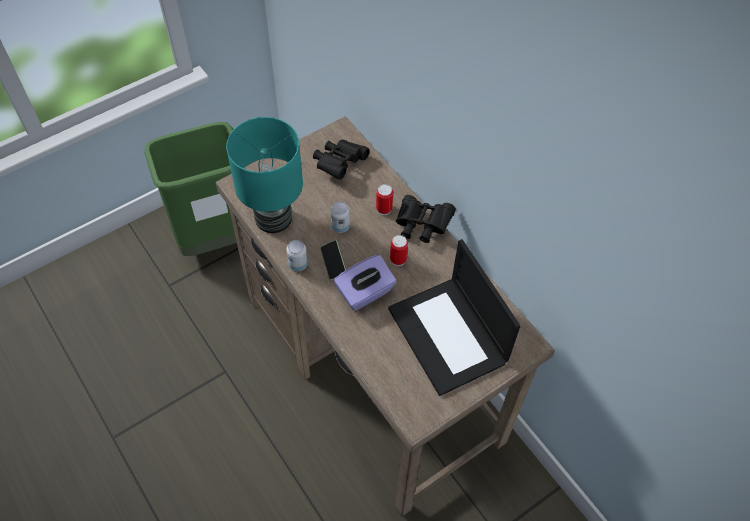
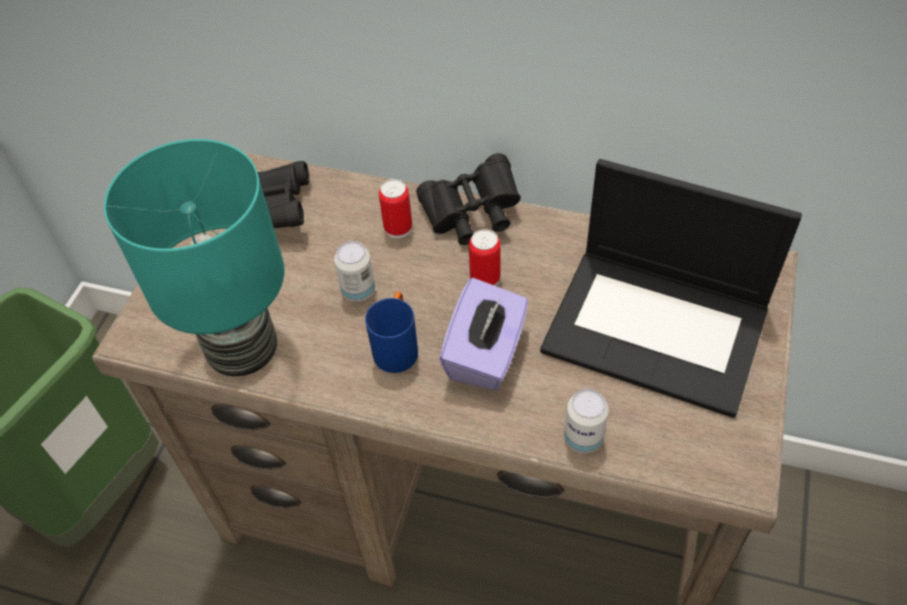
camera: 35 degrees left, 5 degrees down
can [286,240,308,271] -> can moved to [564,389,609,453]
phone [320,240,346,280] -> blue mug [365,291,418,373]

